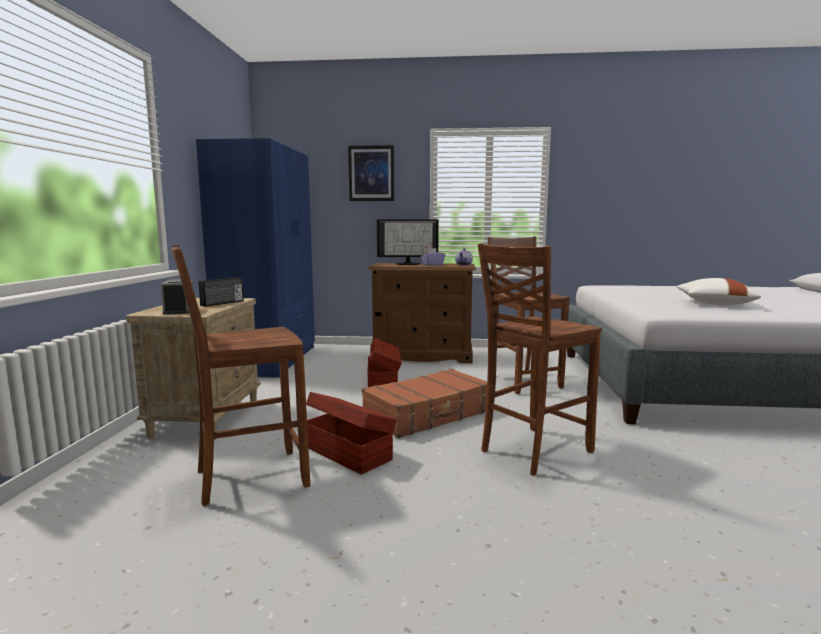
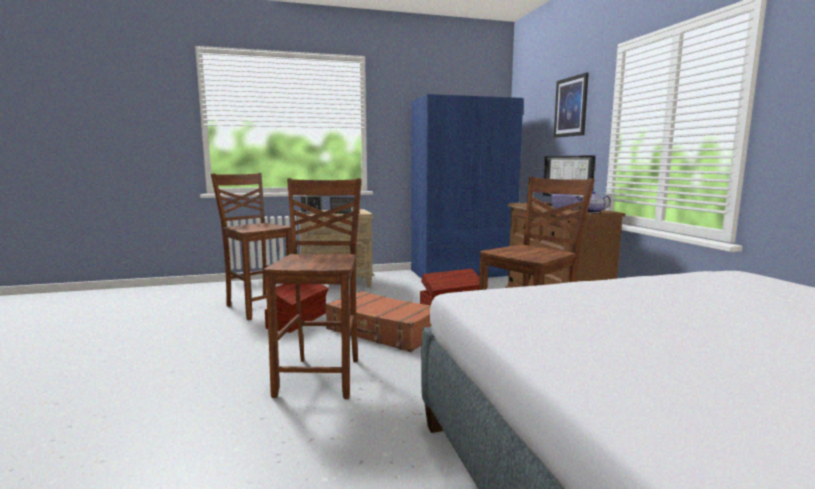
camera: 70 degrees right, 0 degrees up
brown chair [478,243,602,476] -> brown chair turned 60 degrees clockwise [264,178,362,399]
white pillow [676,278,761,305] -> none

